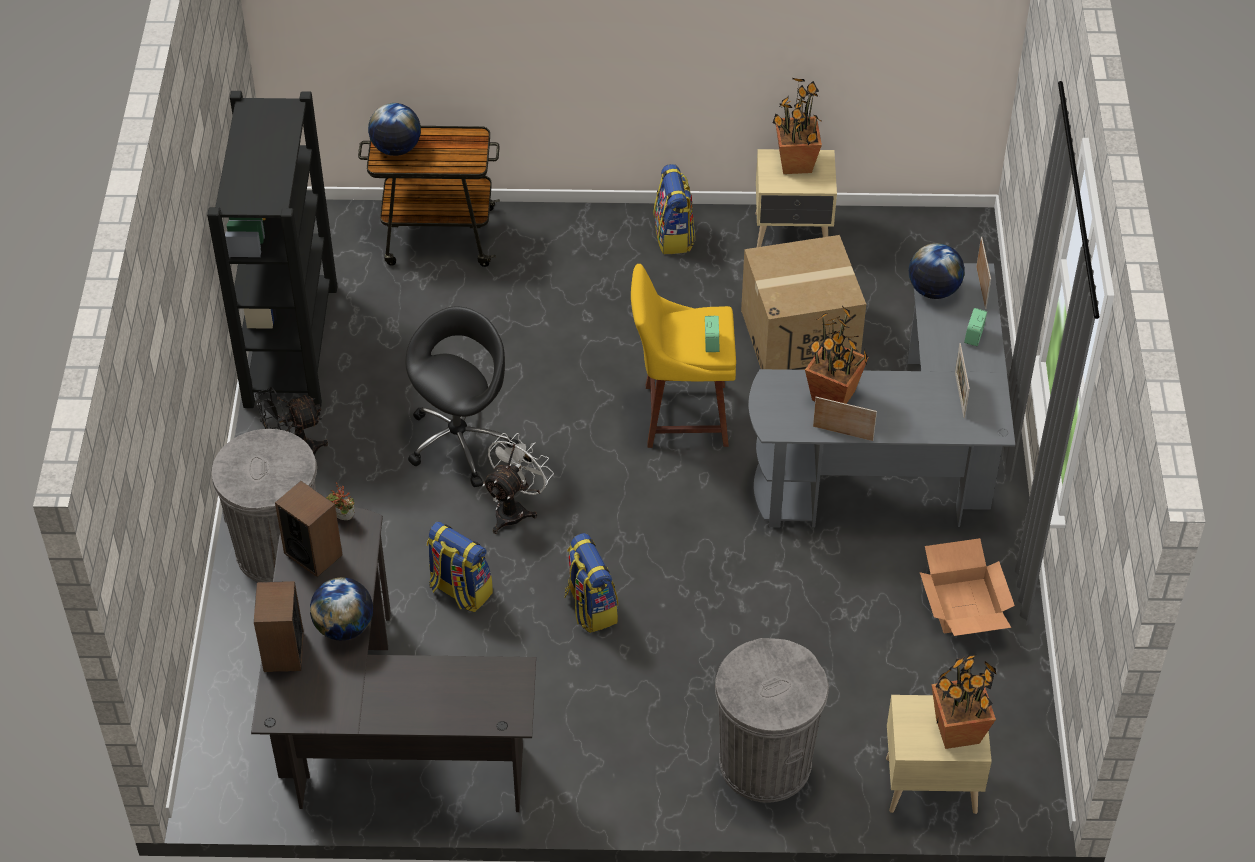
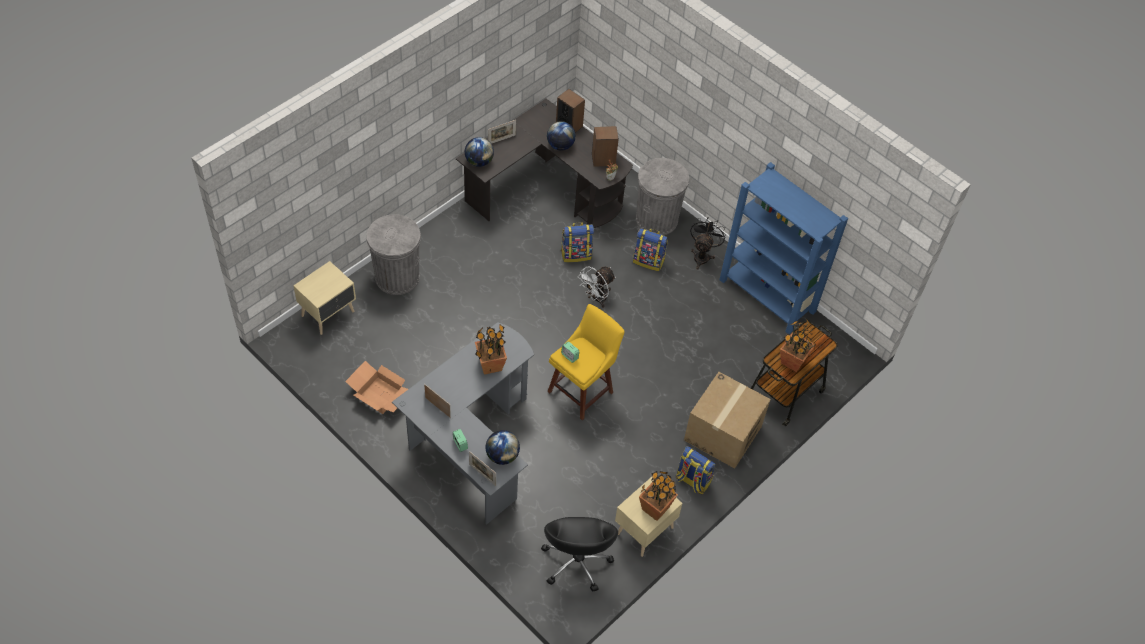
camera: 130 degrees right, 5 degrees up
black bookcase [207,91,337,408] -> blue bookcase [719,162,848,334]
globe [368,103,421,156] -> globe moved to [465,137,494,167]
black office chair [405,307,519,487] -> black office chair moved to [541,517,618,591]
white fan [482,433,554,534] -> white fan turned 60 degrees clockwise [580,266,616,308]
backpack [564,533,618,633] -> backpack moved to [633,228,668,271]
cardboard box [741,235,866,370] -> cardboard box moved to [684,372,771,469]
picture frame [813,397,877,441] -> picture frame moved to [488,120,516,144]
potted plant [932,654,996,749] -> potted plant moved to [780,319,816,372]

